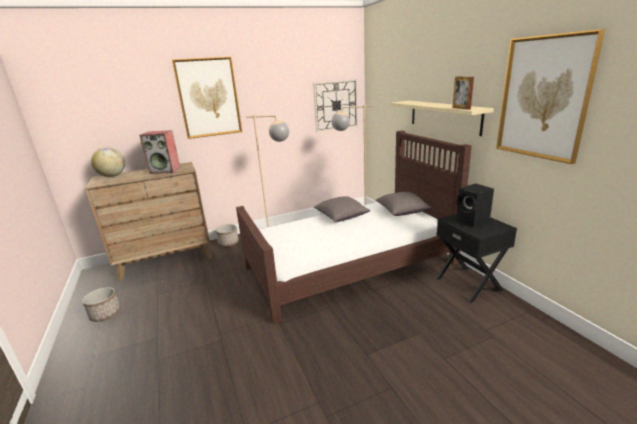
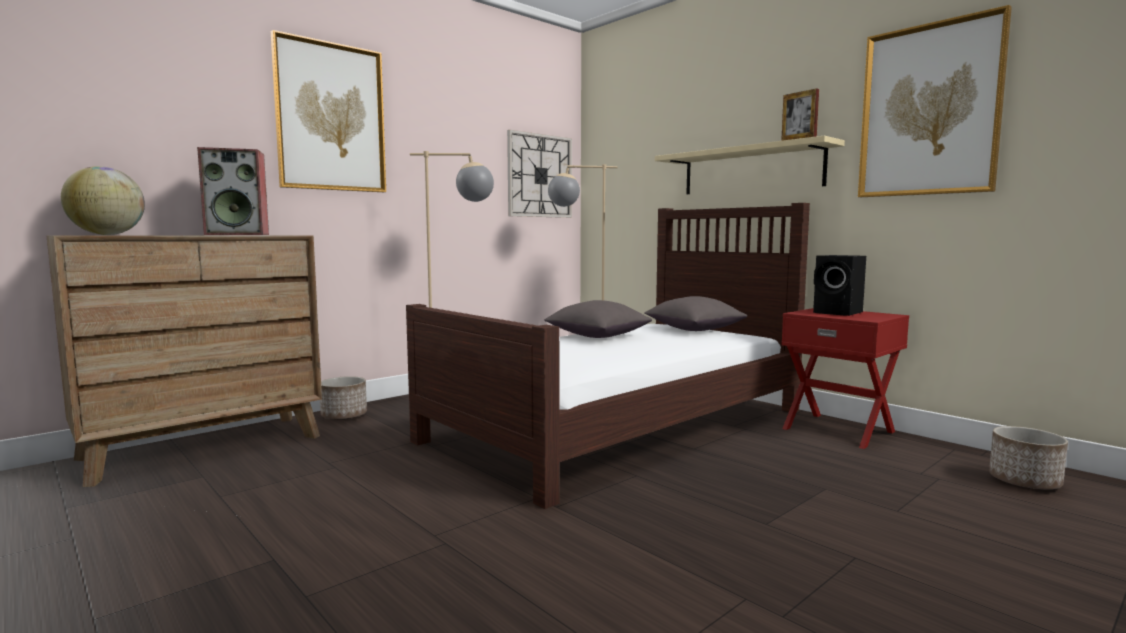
camera: 20 degrees left, 15 degrees down
planter [82,287,120,322] -> planter moved to [989,426,1068,490]
black nightstand [436,214,517,303] -> red nightstand [781,308,909,449]

